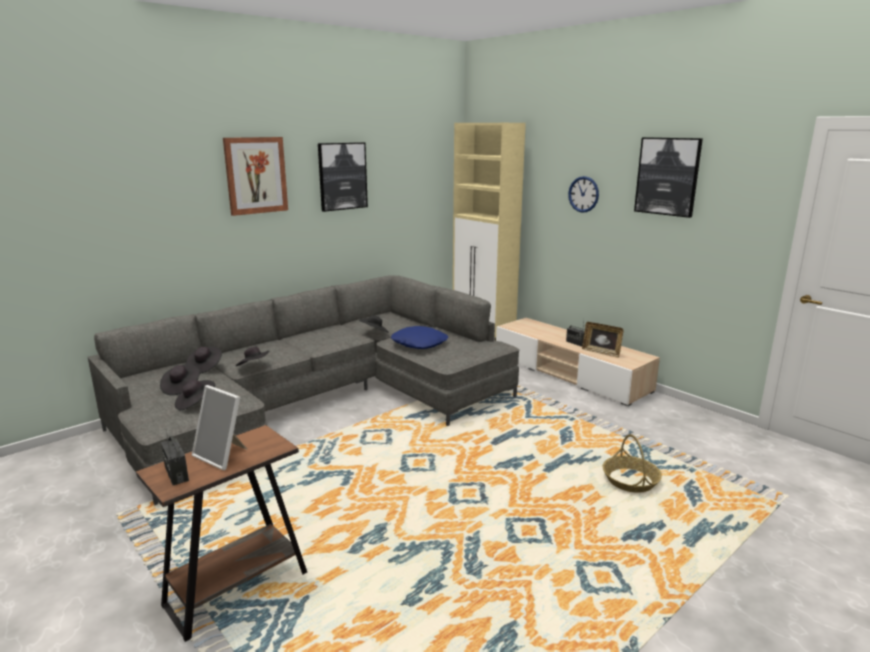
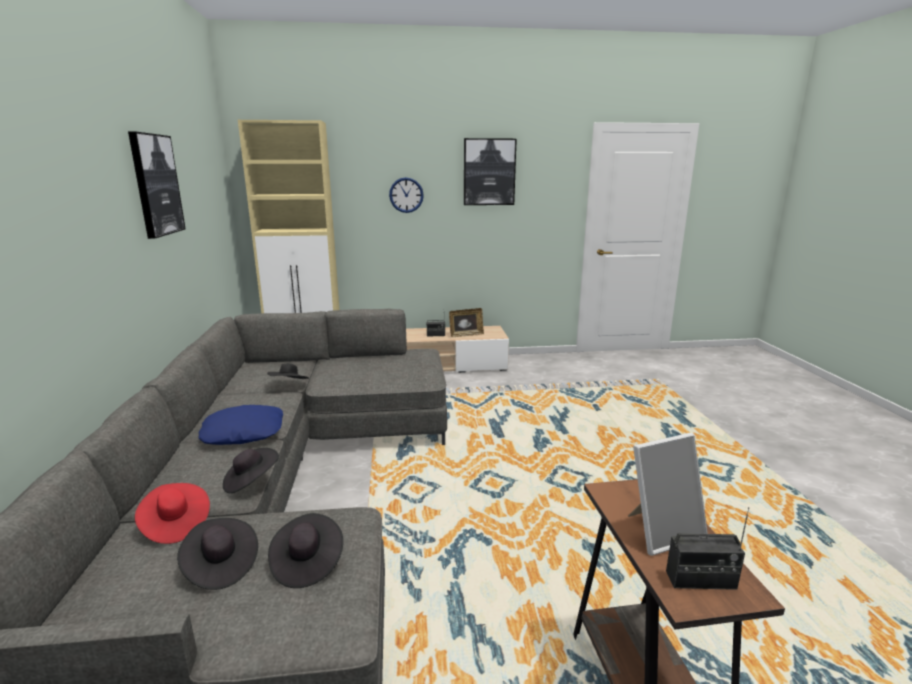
camera: 55 degrees left, 0 degrees up
black hat [186,346,222,374] -> red hat [135,483,210,544]
picture [223,137,288,216] -> none
blue pillow [391,326,448,349] -> blue pillow moved to [198,405,283,445]
basket [603,434,662,493] -> none

